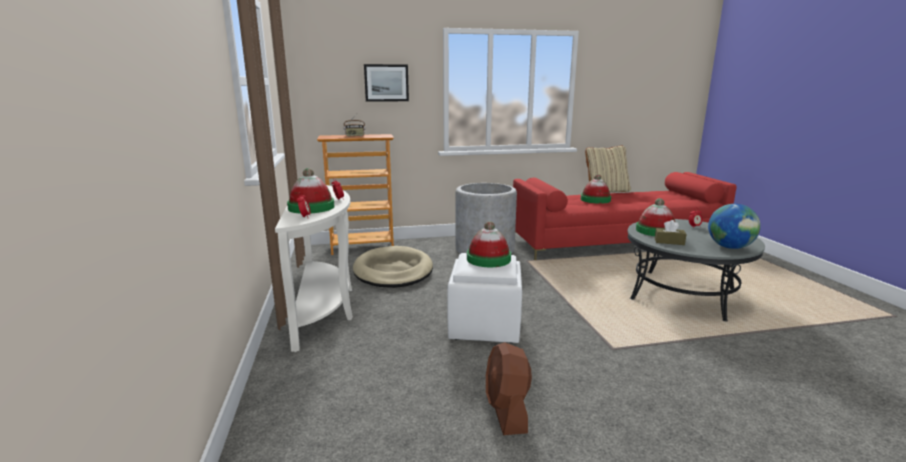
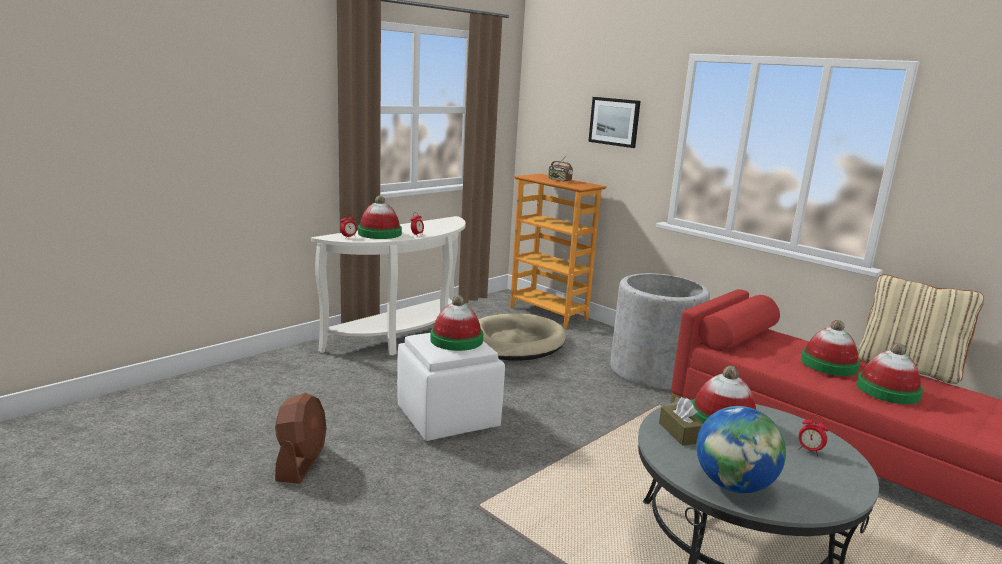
camera: 55 degrees right, 0 degrees up
brown fan [486,342,532,435] -> brown fan turned 135 degrees clockwise [275,393,326,484]
none -> hat [856,343,923,404]

